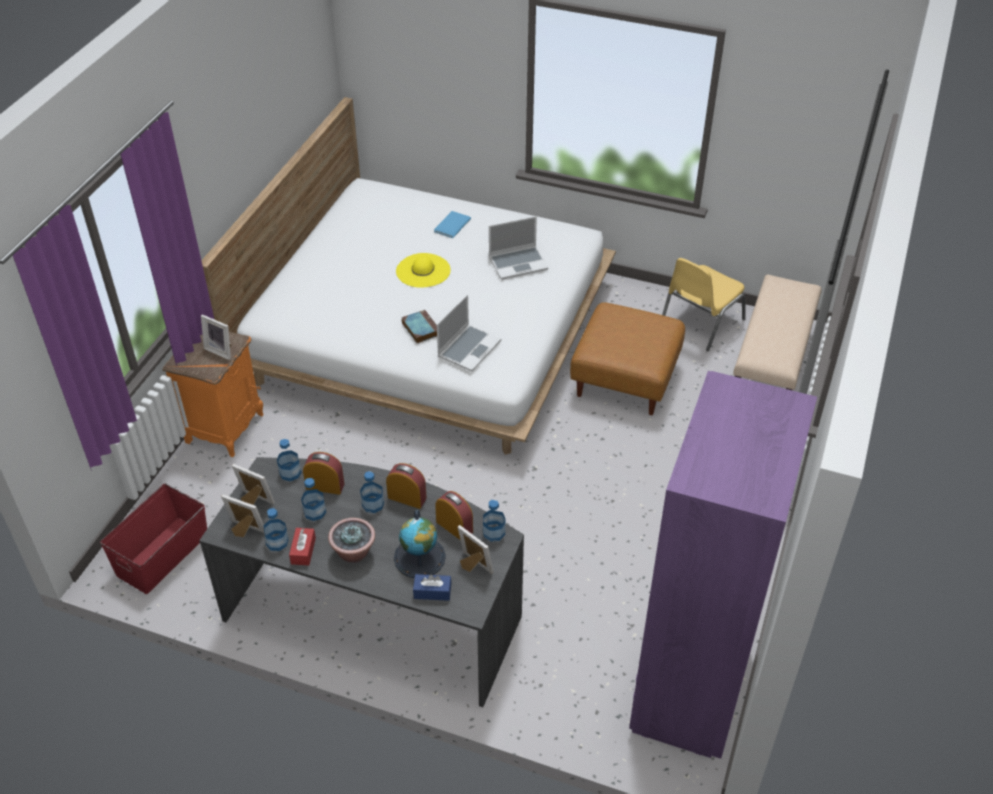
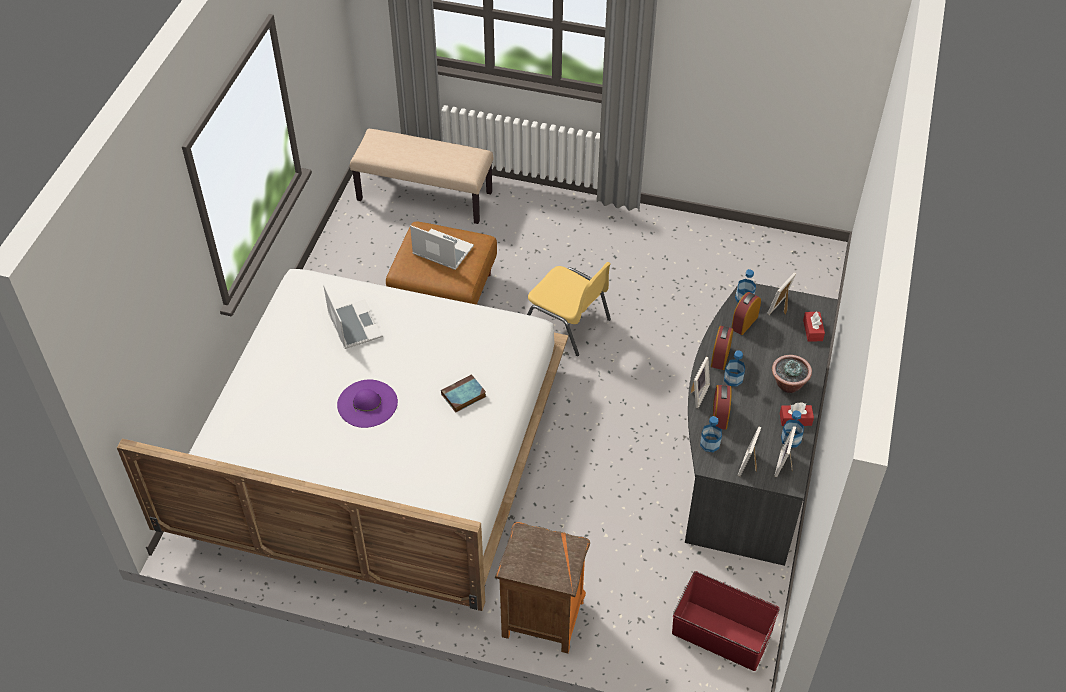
camera: 95 degrees left, 5 degrees up
picture frame [201,314,231,360] -> picture frame moved to [691,357,710,408]
bottle [301,478,326,521] -> none
globe [394,510,446,578] -> none
yellow hat [396,253,451,288] -> purple hat [337,379,398,428]
blue tissue box [413,574,451,601] -> red tissue box [803,312,825,342]
blue book [434,211,471,238] -> none
laptop [437,294,501,371] -> laptop moved to [410,225,474,270]
purple wardrobe [629,371,817,759] -> none
yellow chair [662,258,746,351] -> yellow chair moved to [527,262,611,356]

